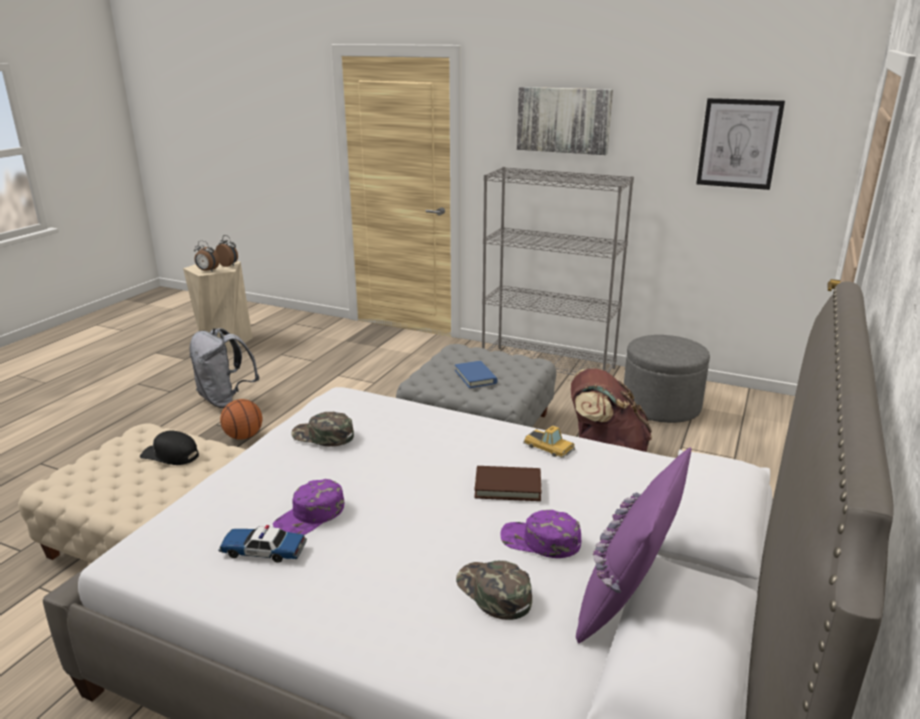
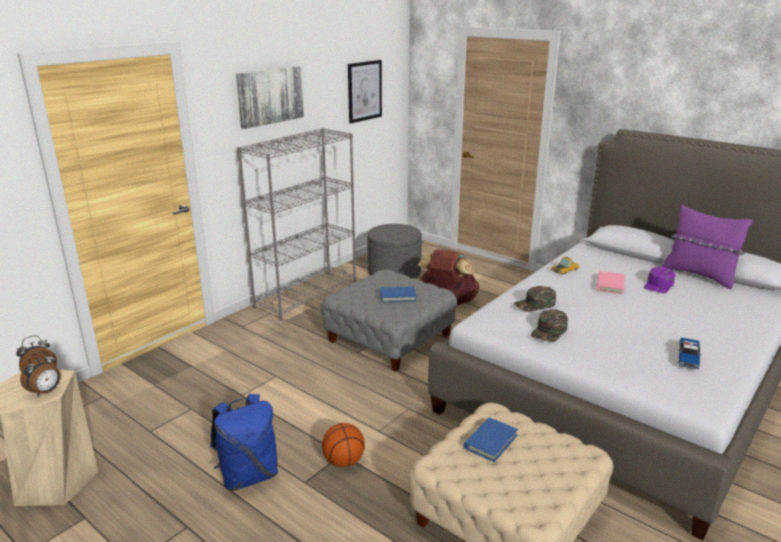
camera: 75 degrees left, 0 degrees up
black cap [140,430,199,465] -> blue book [464,417,518,462]
grey backpack [190,328,259,408] -> blue backpack [210,394,278,491]
purple cap [273,479,344,535] -> none
green cap [456,561,532,620] -> green cap moved to [514,286,556,312]
brown book [474,466,541,501] -> pink book [596,271,625,295]

